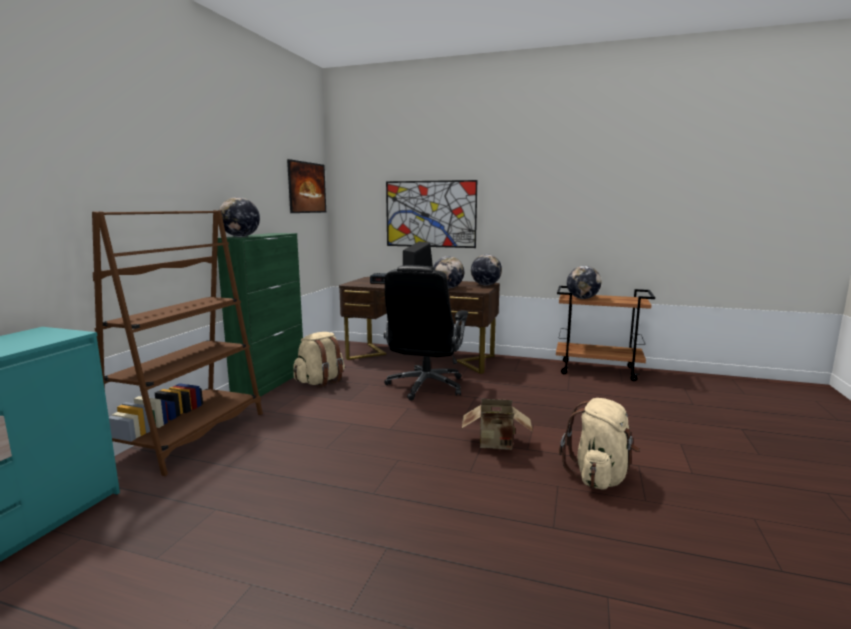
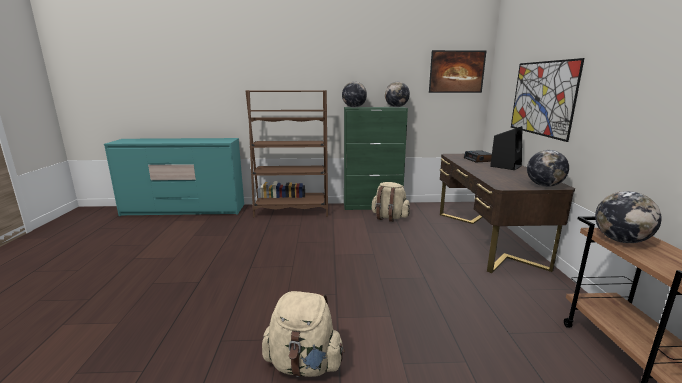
camera: 70 degrees right, 5 degrees up
black office chair [384,265,468,401] -> none
globe [433,256,464,288] -> globe moved to [385,82,410,107]
cardboard box [462,399,533,450] -> none

